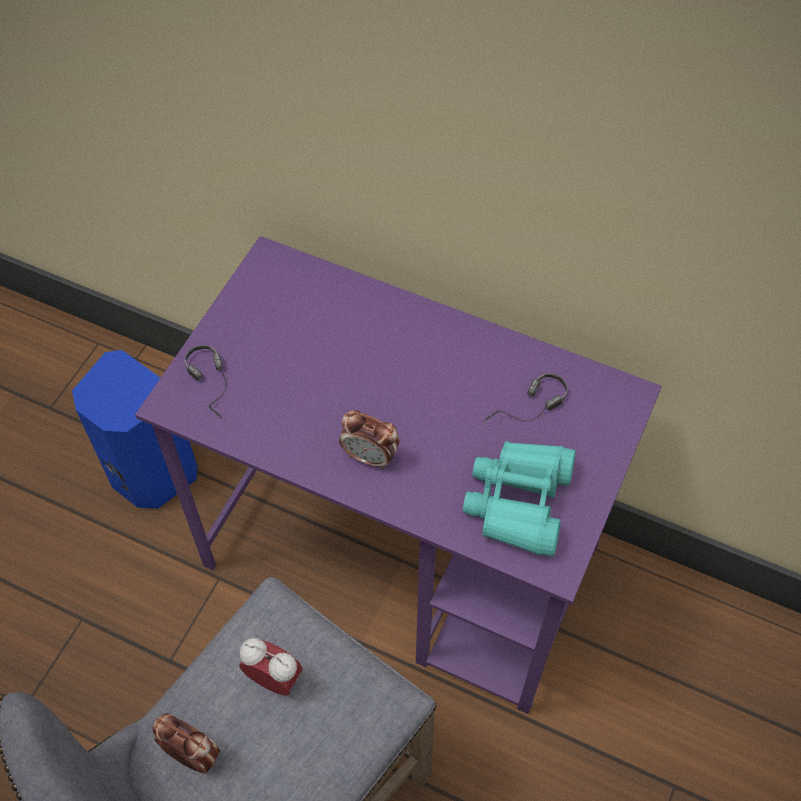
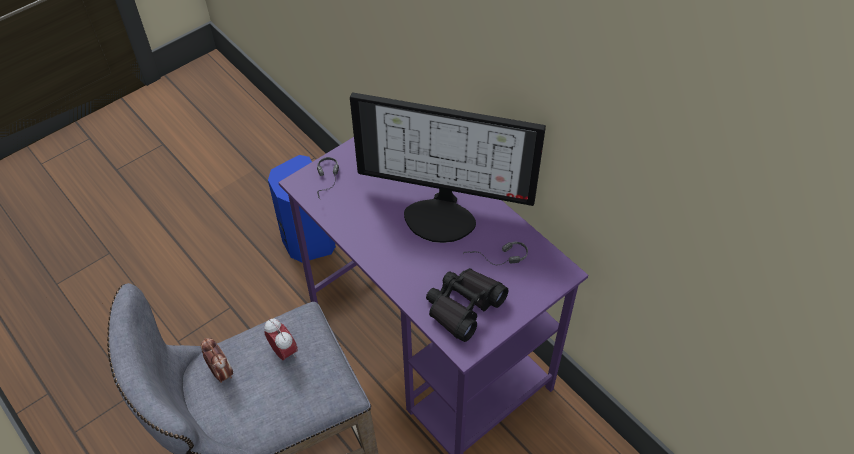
camera: 25 degrees right, 5 degrees down
alarm clock [339,410,399,469] -> none
turquoise binoculars [463,441,576,556] -> black binoculars [426,268,509,342]
none -> monitor [350,92,546,243]

